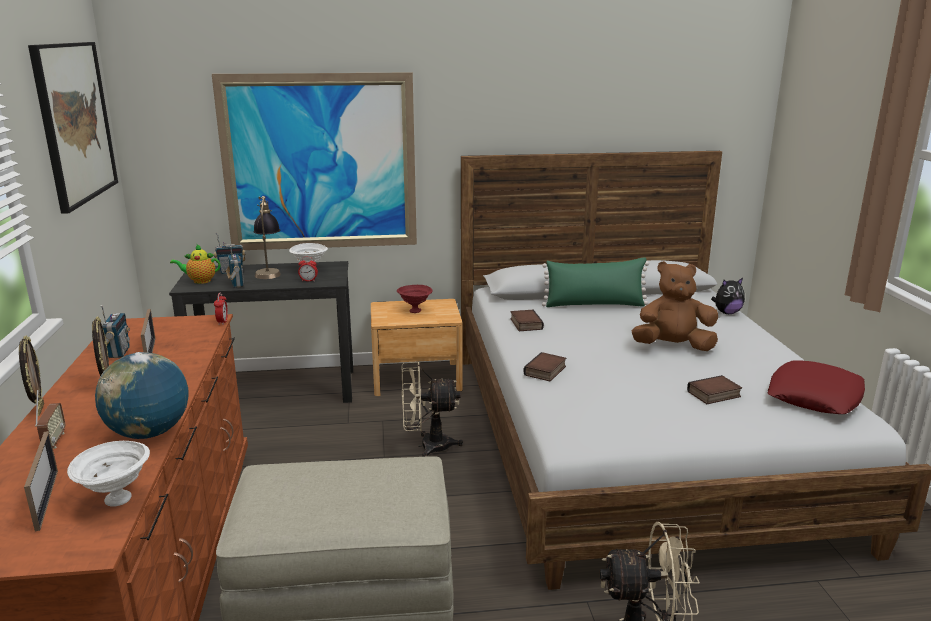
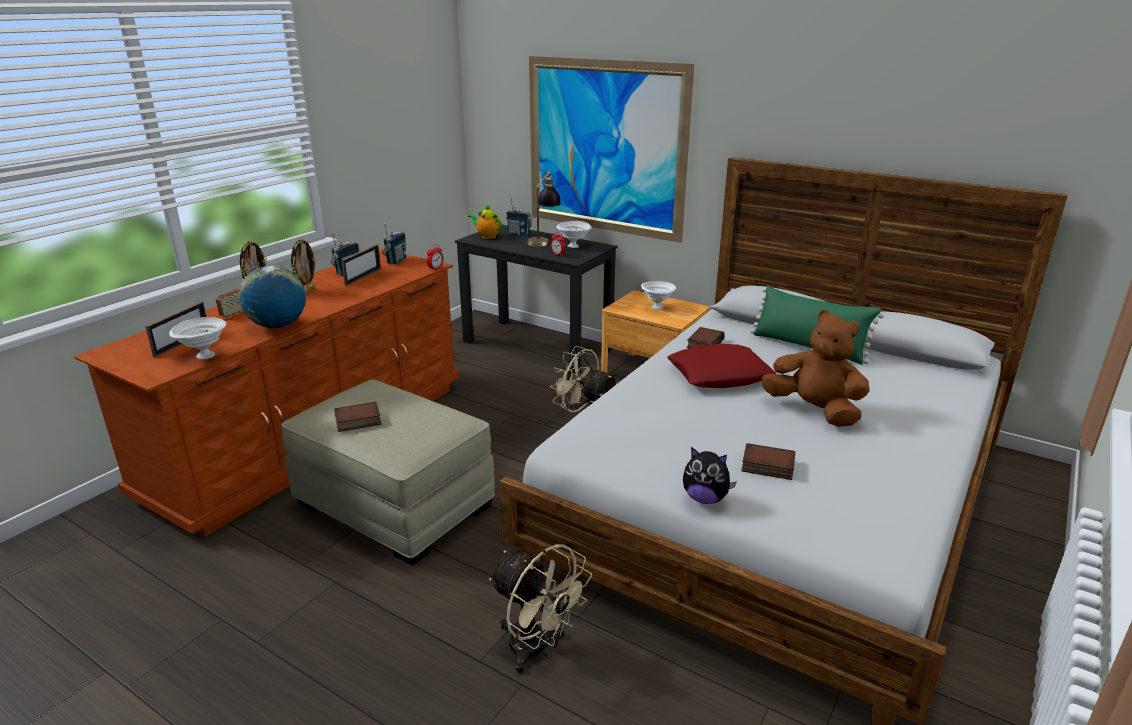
camera: 40 degrees right, 5 degrees up
picture [28,42,118,214] -> none
radio [226,246,244,288] -> radio moved to [382,223,406,264]
red bowl [397,285,433,313] -> white bowl [641,281,676,310]
book [524,352,566,381] -> book moved to [334,402,381,432]
plush toy [711,278,745,314] -> plush toy moved to [683,447,737,504]
red pillow [767,360,865,414] -> red pillow moved to [667,344,776,388]

